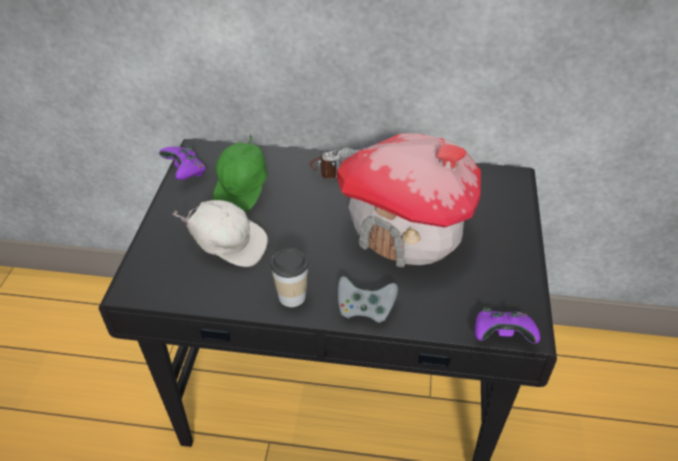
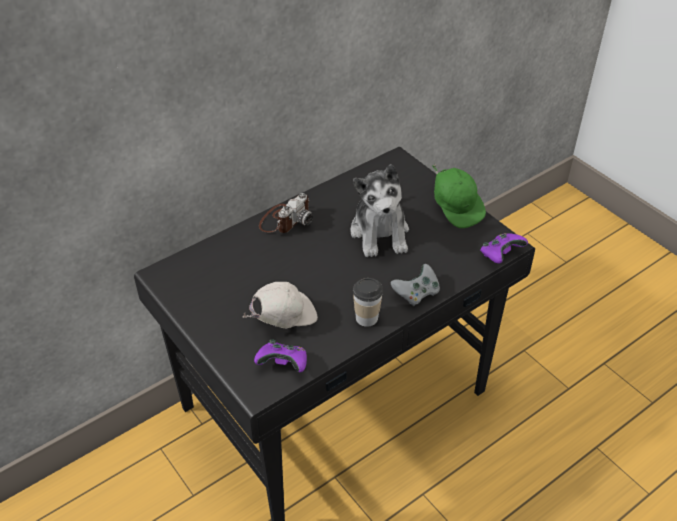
camera: 45 degrees left, 0 degrees up
purple game controller [159,146,206,180] -> purple game controller moved to [254,339,307,372]
green cap [212,134,267,212] -> green cap moved to [432,164,486,228]
toy house [337,133,481,268] -> plush toy [350,164,409,257]

